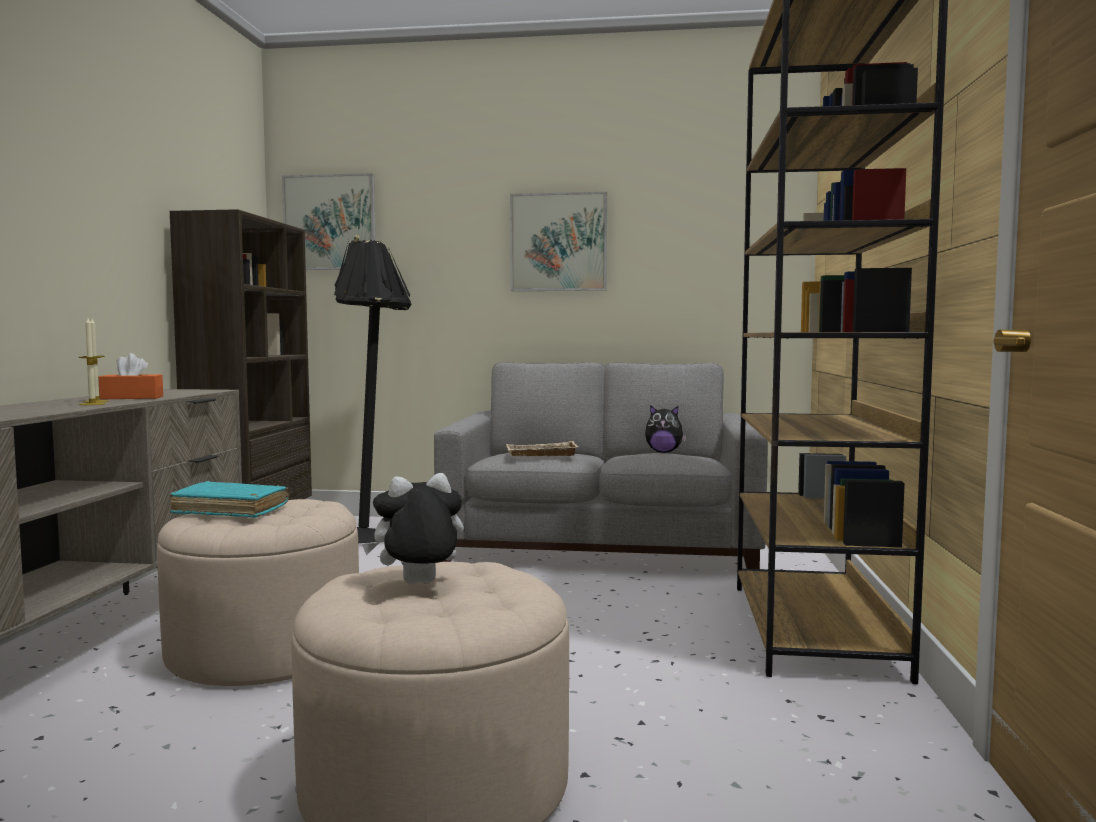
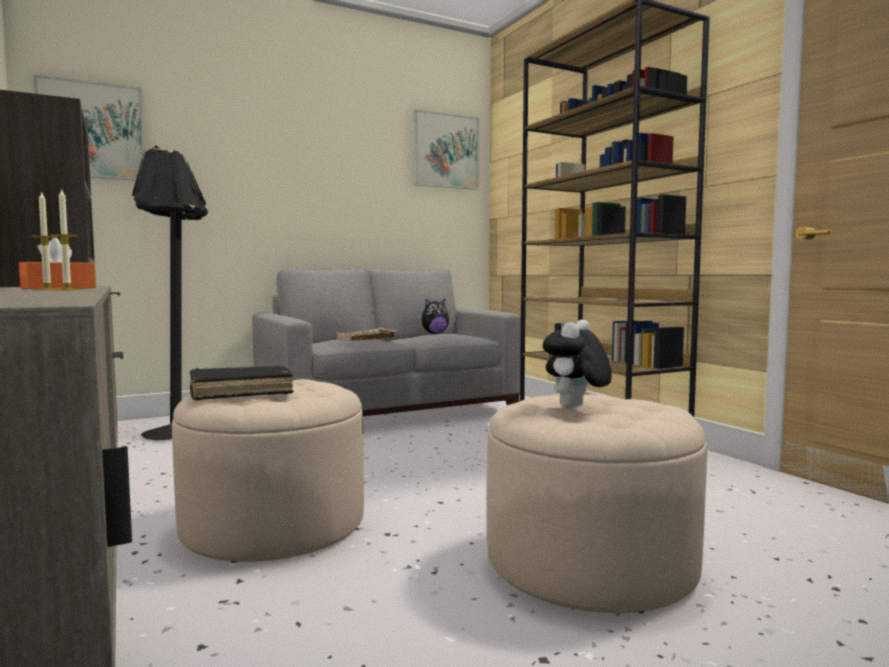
camera: 35 degrees left, 0 degrees up
turquoise book [170,481,289,518] -> black book [190,365,294,400]
picture [510,192,607,291] -> picture moved to [413,109,479,190]

